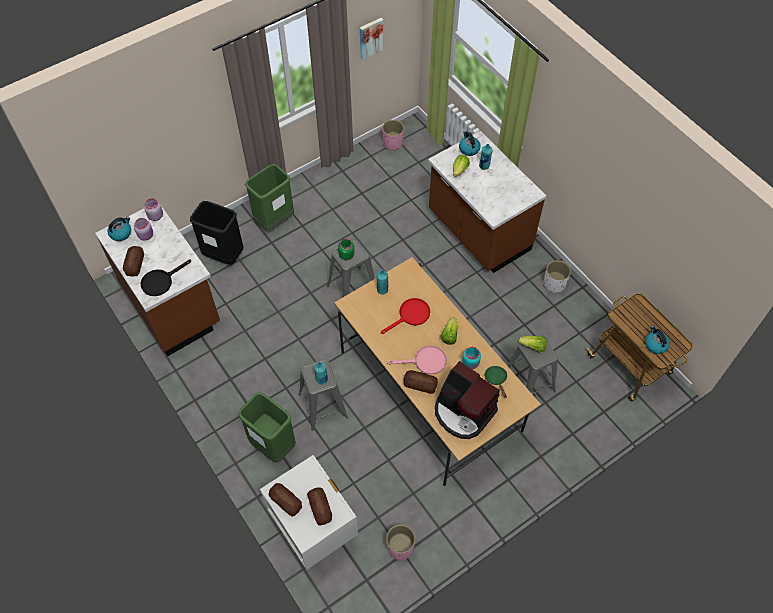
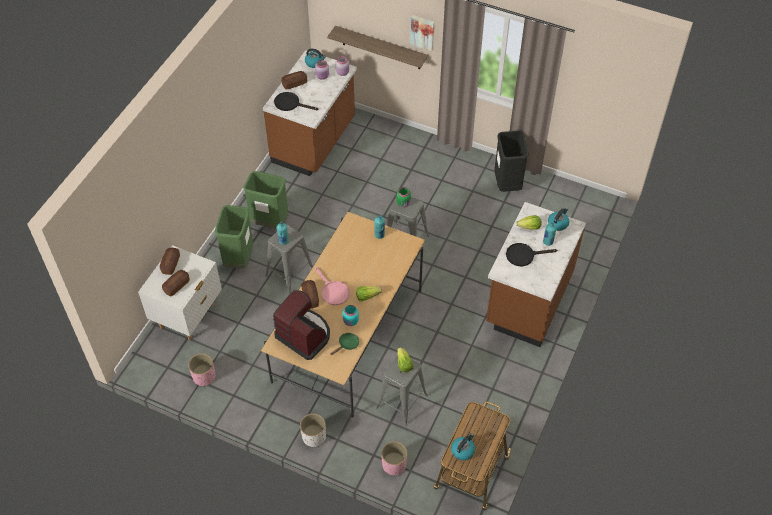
camera: 60 degrees right, 5 degrees down
black trash can [190,201,243,265] -> black trash can moved to [494,131,529,192]
green trash can [245,164,294,231] -> green trash can moved to [244,171,289,229]
picture [360,18,383,60] -> picture moved to [411,15,435,51]
red frying pan [381,298,430,334] -> none
pink planter [382,120,404,151] -> pink planter moved to [381,441,407,475]
coffee machine [435,361,500,439] -> coffee machine turned 120 degrees clockwise [273,290,330,360]
white planter [544,260,571,293] -> white planter moved to [300,413,326,447]
none -> shelf [327,26,428,69]
none -> black frying pan [506,243,557,266]

